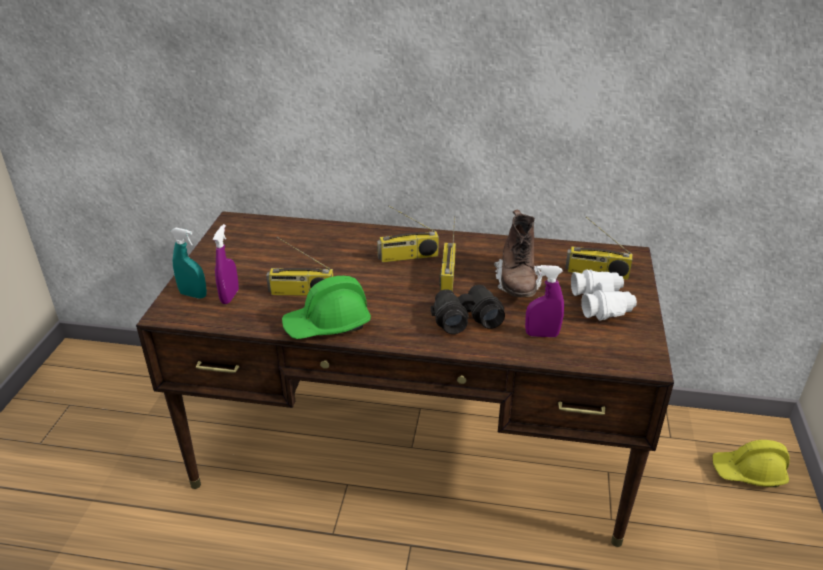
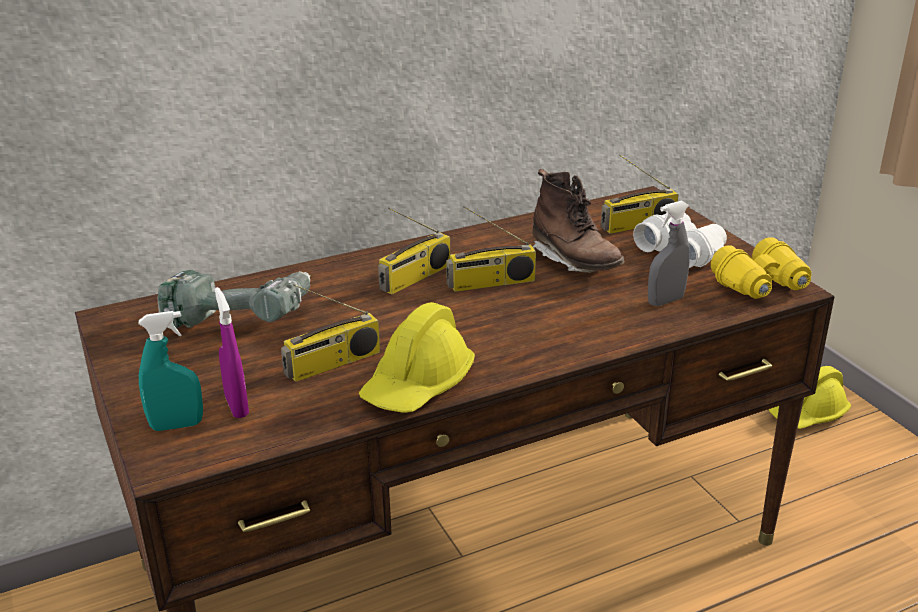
camera: 35 degrees left, 5 degrees down
green hard hat [282,276,371,339] -> yellow hard hat [359,302,475,413]
black binoculars [431,285,505,334] -> none
radio [439,216,456,291] -> radio turned 75 degrees counterclockwise [446,206,536,292]
purple spray bottle [525,265,564,337] -> grey spray bottle [648,201,689,306]
none -> power drill [158,270,311,328]
none -> yellow binoculars [711,237,811,299]

